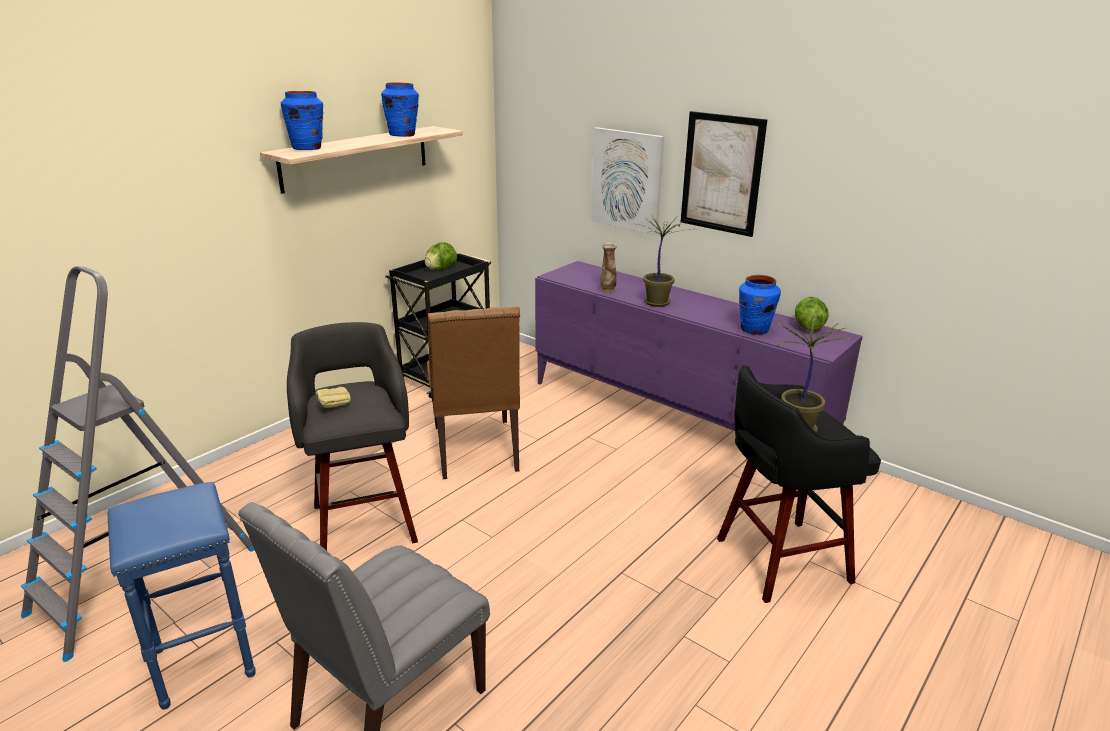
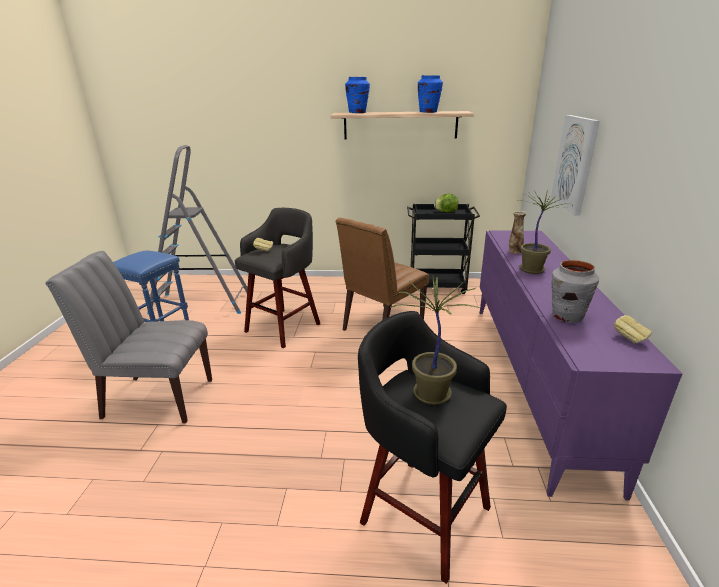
camera: 55 degrees right, 0 degrees up
picture [681,111,767,237] -> none
blue vase [739,275,781,335] -> grey vase [551,260,599,323]
lettuce [795,297,829,331] -> bread [614,315,652,344]

